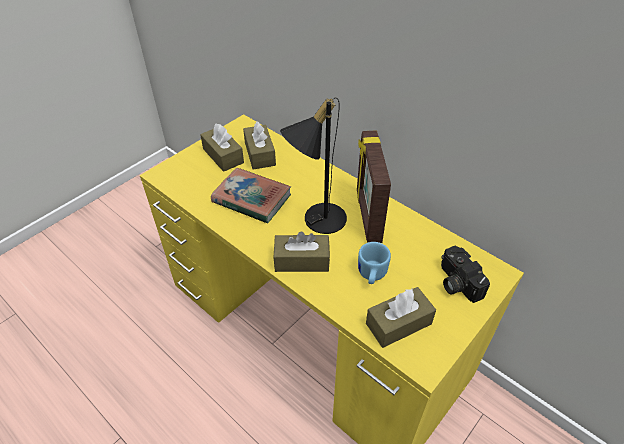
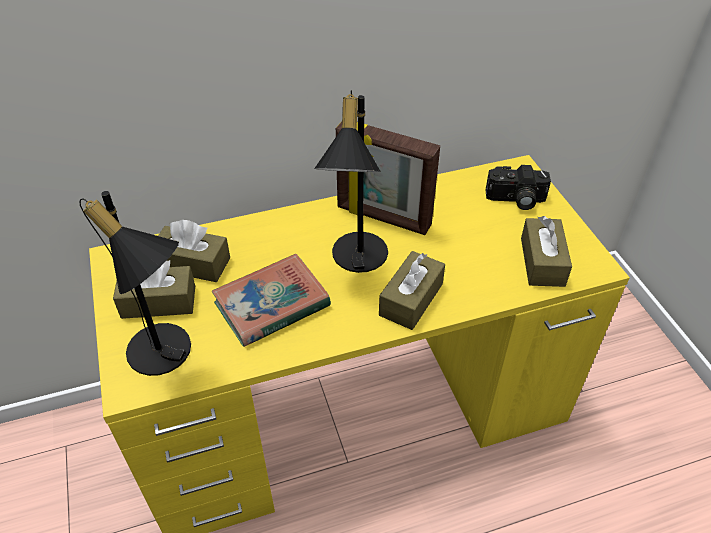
camera: 60 degrees left, 0 degrees up
blue mug [358,242,391,284] -> none
none -> black table lamp [79,191,191,376]

